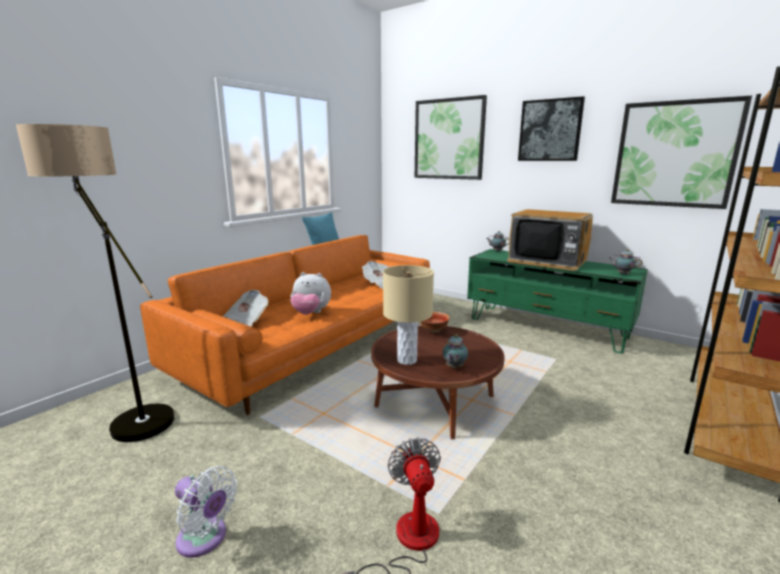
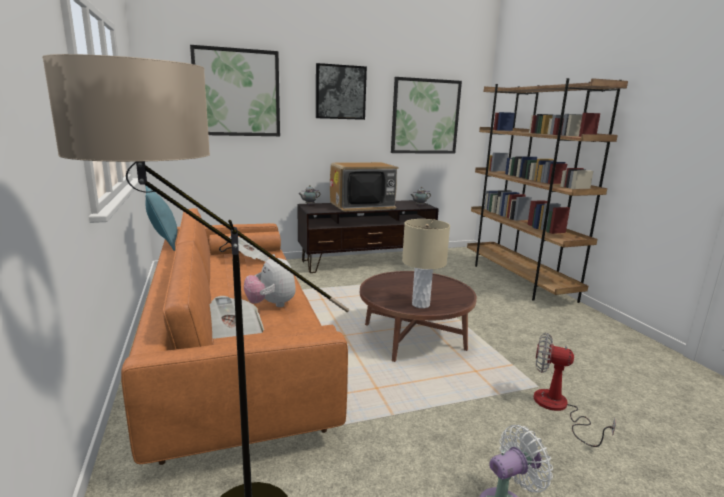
camera: 55 degrees left, 0 degrees up
plush toy [290,272,331,315] -> plush toy turned 105 degrees clockwise [244,254,296,307]
bowl [420,312,450,332] -> none
teapot [443,334,468,369] -> none
green tv stand [467,249,648,354] -> brown tv stand [297,200,439,273]

